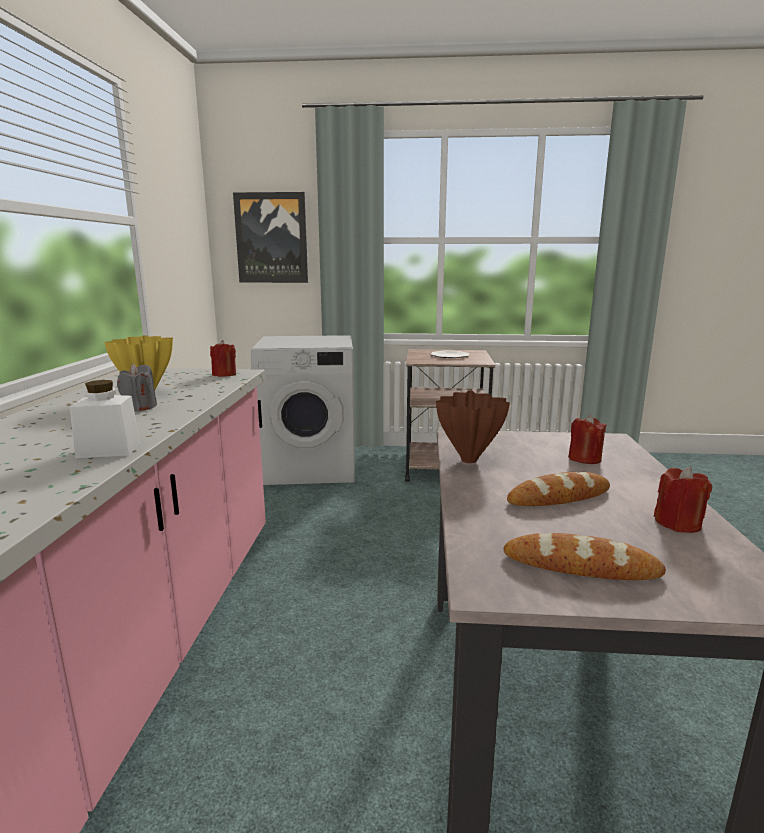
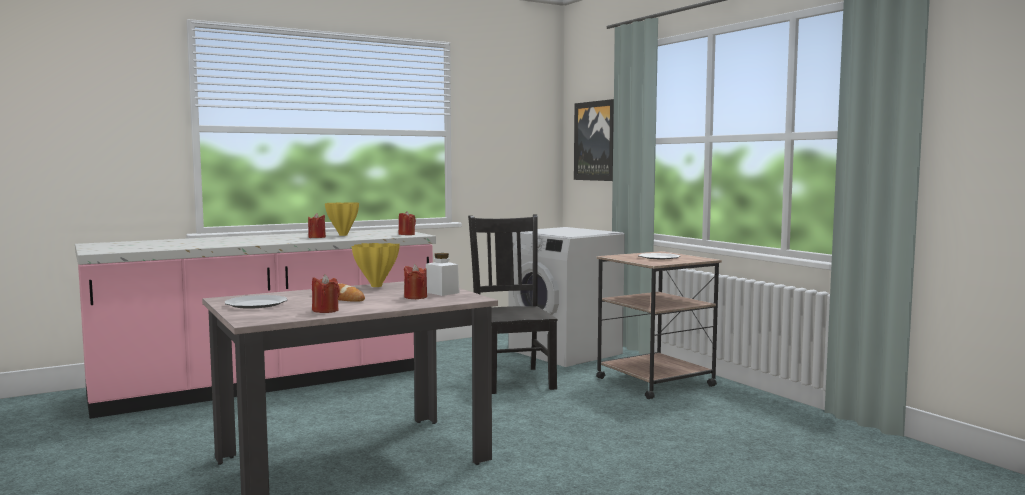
camera: 55 degrees right, 10 degrees down
white jar [70,380,140,458] -> white jar moved to [426,253,460,296]
grey candle [117,363,157,412] -> red candle [308,213,326,238]
brown vase [436,391,510,463] -> yellow vase [352,243,400,287]
bread [503,533,666,580] -> plate [225,295,288,309]
none -> black chair [468,214,558,394]

